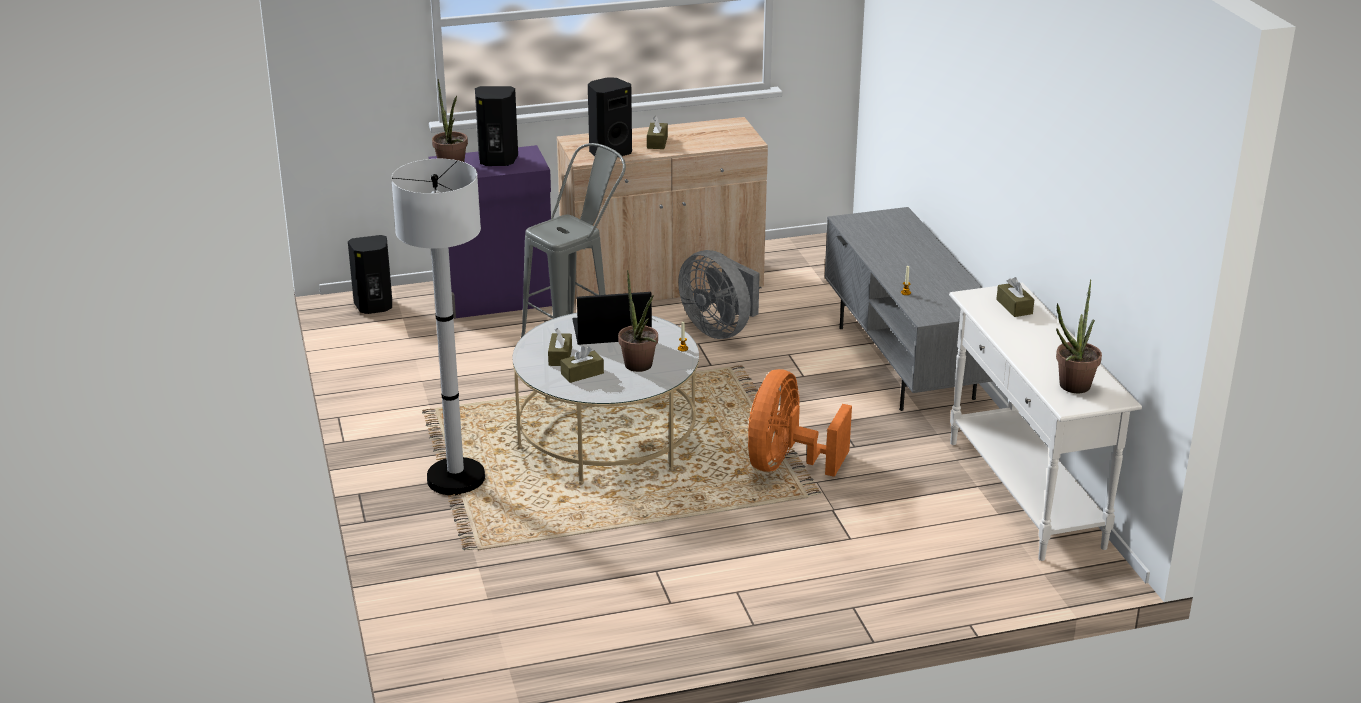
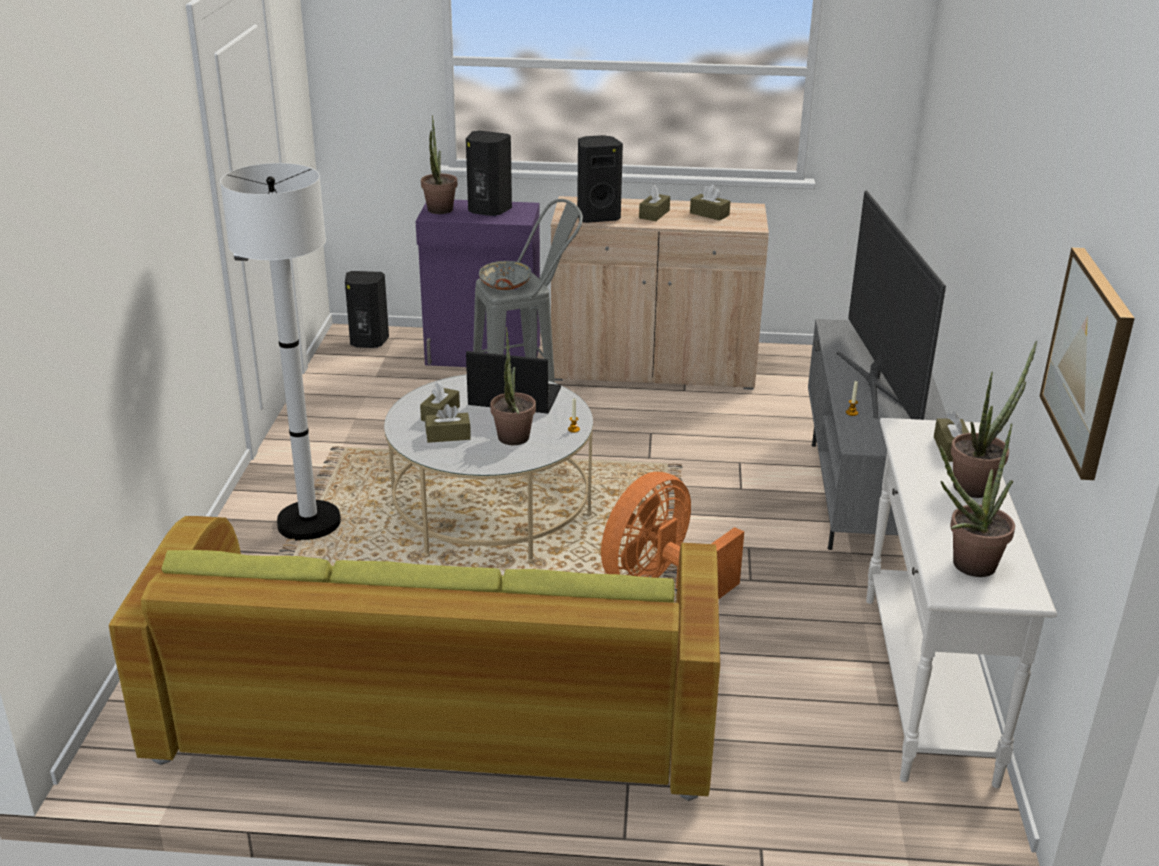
camera: 20 degrees right, 0 degrees up
grey fan [678,250,760,339] -> none
none -> green sofa [109,516,720,801]
none -> grey bowl [479,261,532,290]
none -> brown tissue box [690,185,730,221]
none -> television [837,190,946,420]
none -> potted plant [951,341,1037,498]
none -> picture [1039,247,1135,480]

